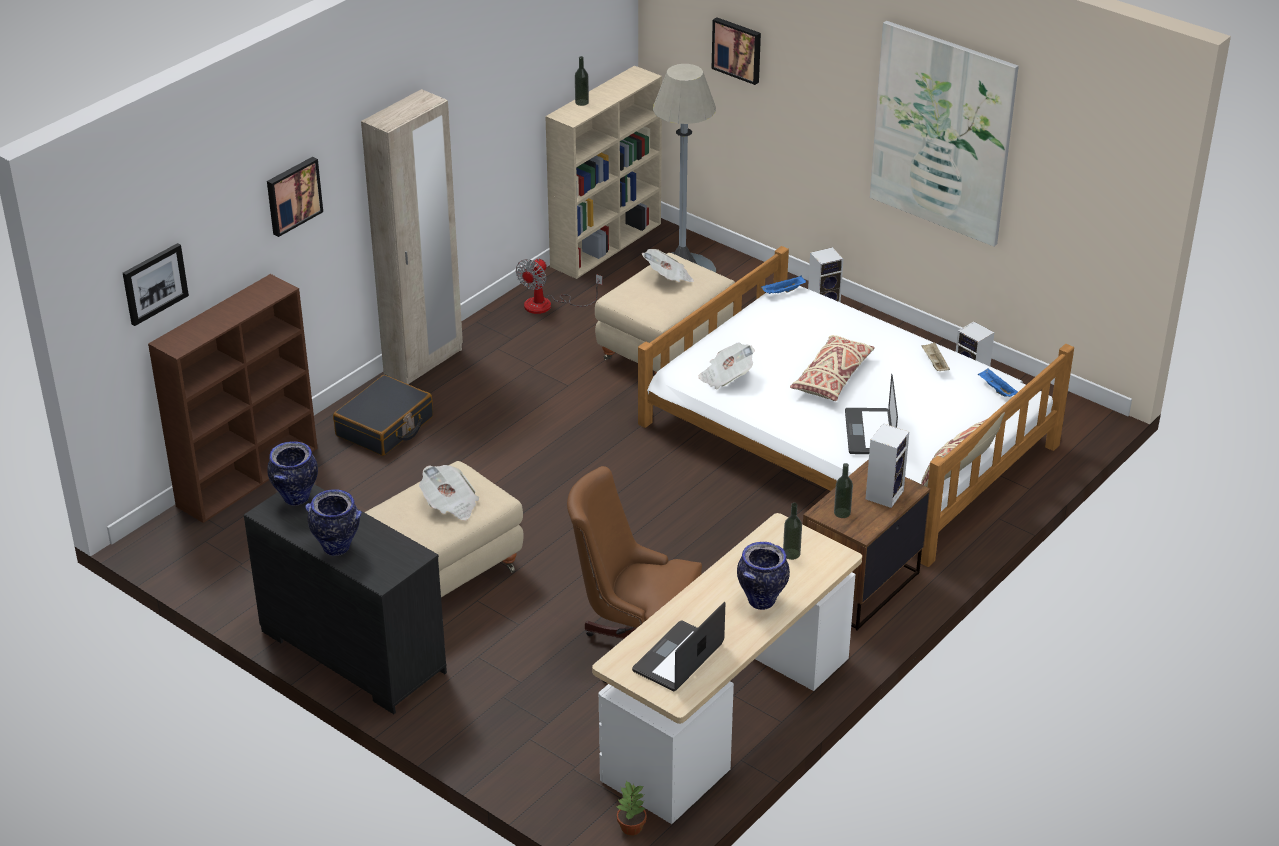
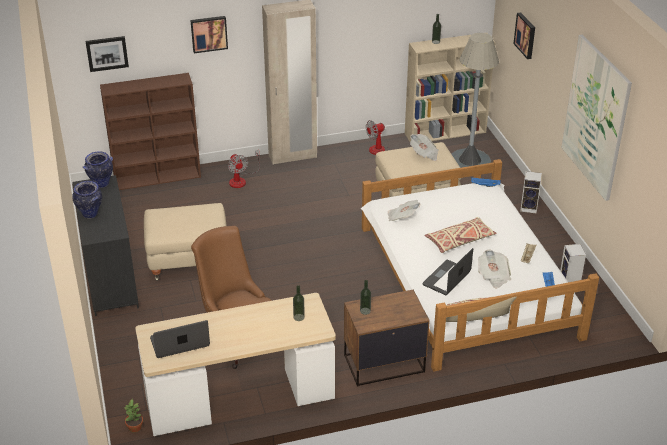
camera: 35 degrees right, 0 degrees up
black suitcase [333,375,433,456] -> fan [228,150,260,188]
newspaper [419,465,479,521] -> newspaper moved to [478,249,511,289]
vase [737,542,790,610] -> none
speaker [866,423,909,508] -> none

